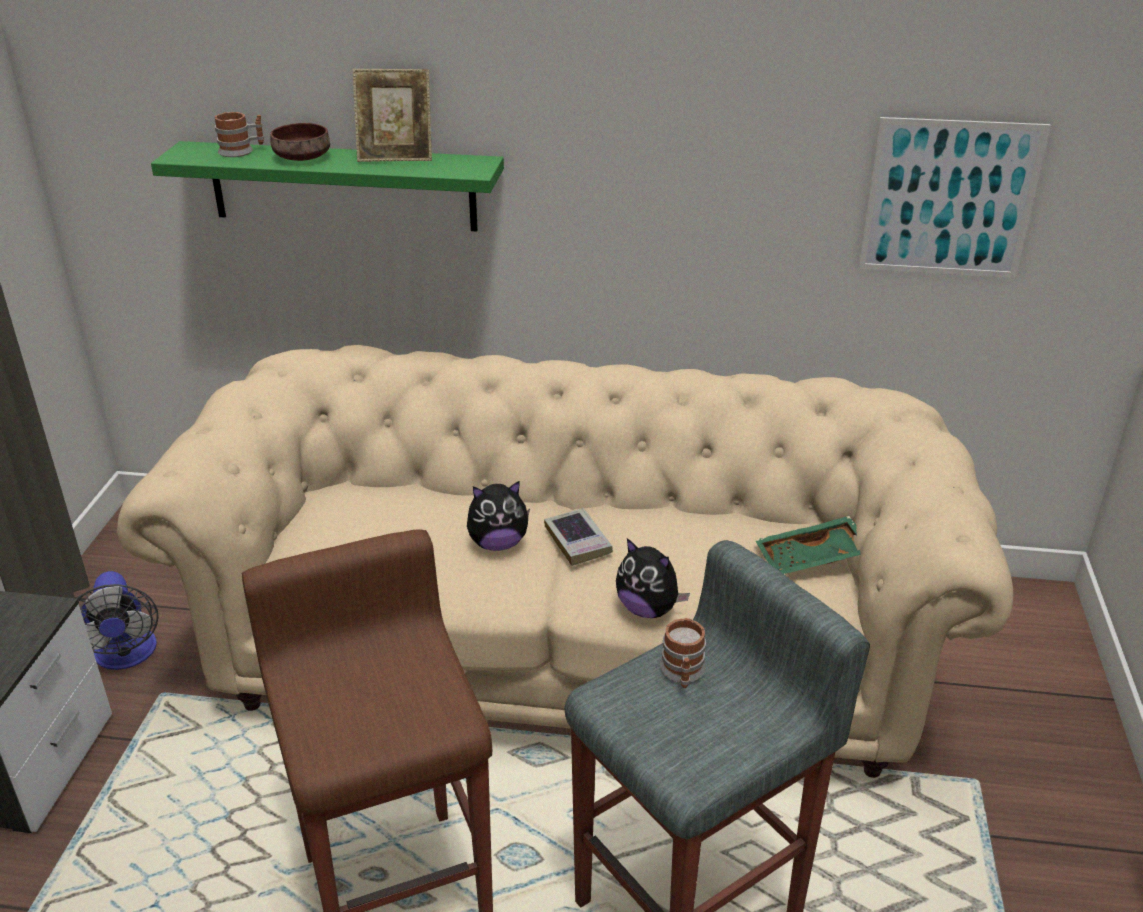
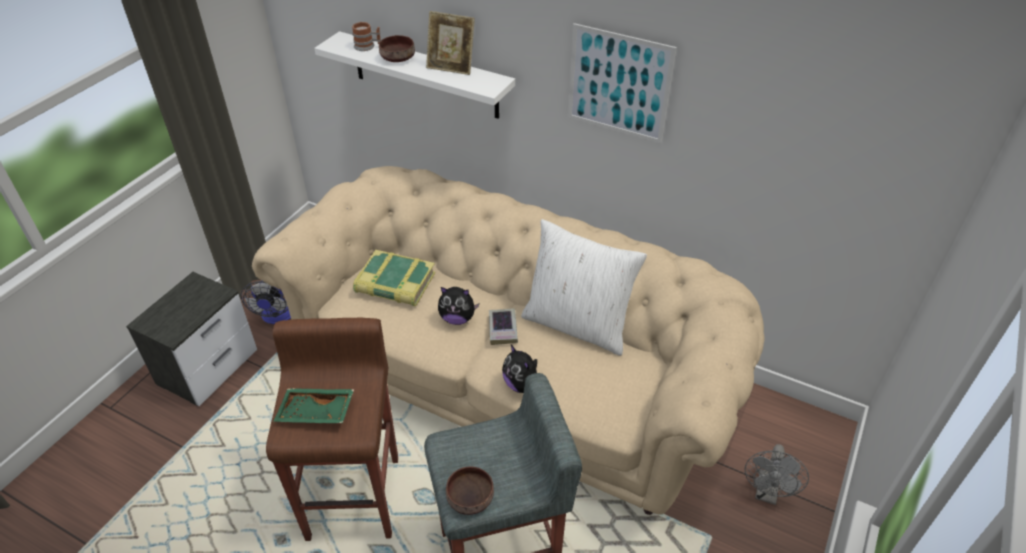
camera: 20 degrees right, 10 degrees up
green shelf [151,141,504,232] -> white shelf [314,31,515,119]
mug [660,618,706,688] -> none
green tray [755,516,861,574] -> green tray moved to [273,388,354,423]
picture [858,117,1050,278] -> picture moved to [568,23,676,143]
none -> book [353,250,435,306]
none -> brown bowl [446,466,494,515]
none -> white pillow [521,219,647,356]
none -> grey fan [745,444,809,505]

